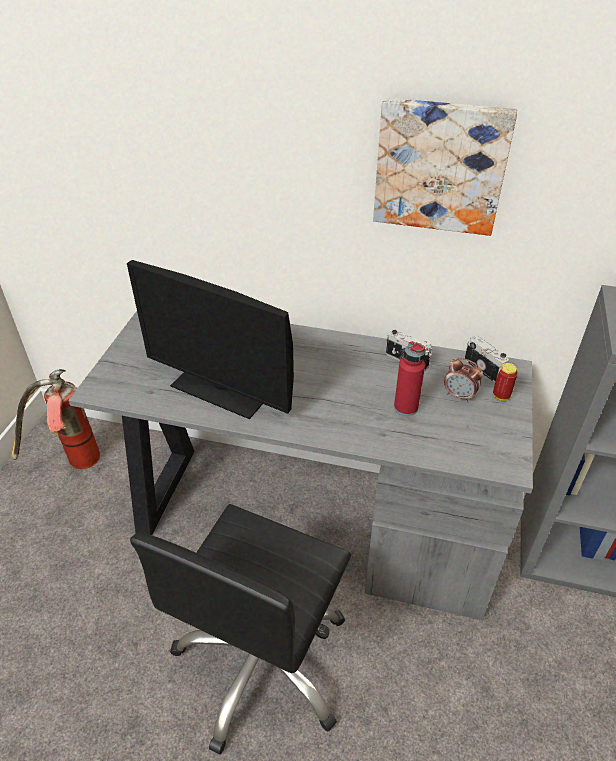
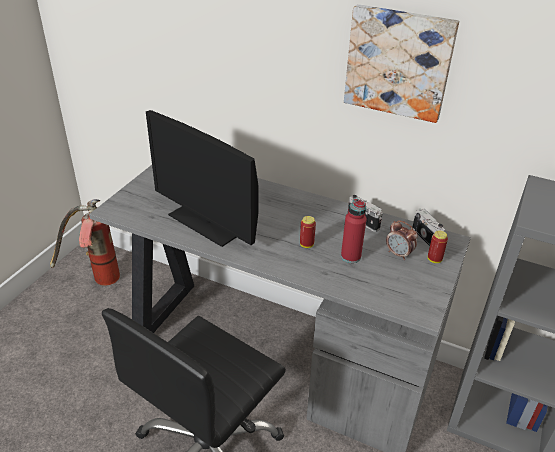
camera: 10 degrees right, 5 degrees down
none -> can [300,216,316,248]

